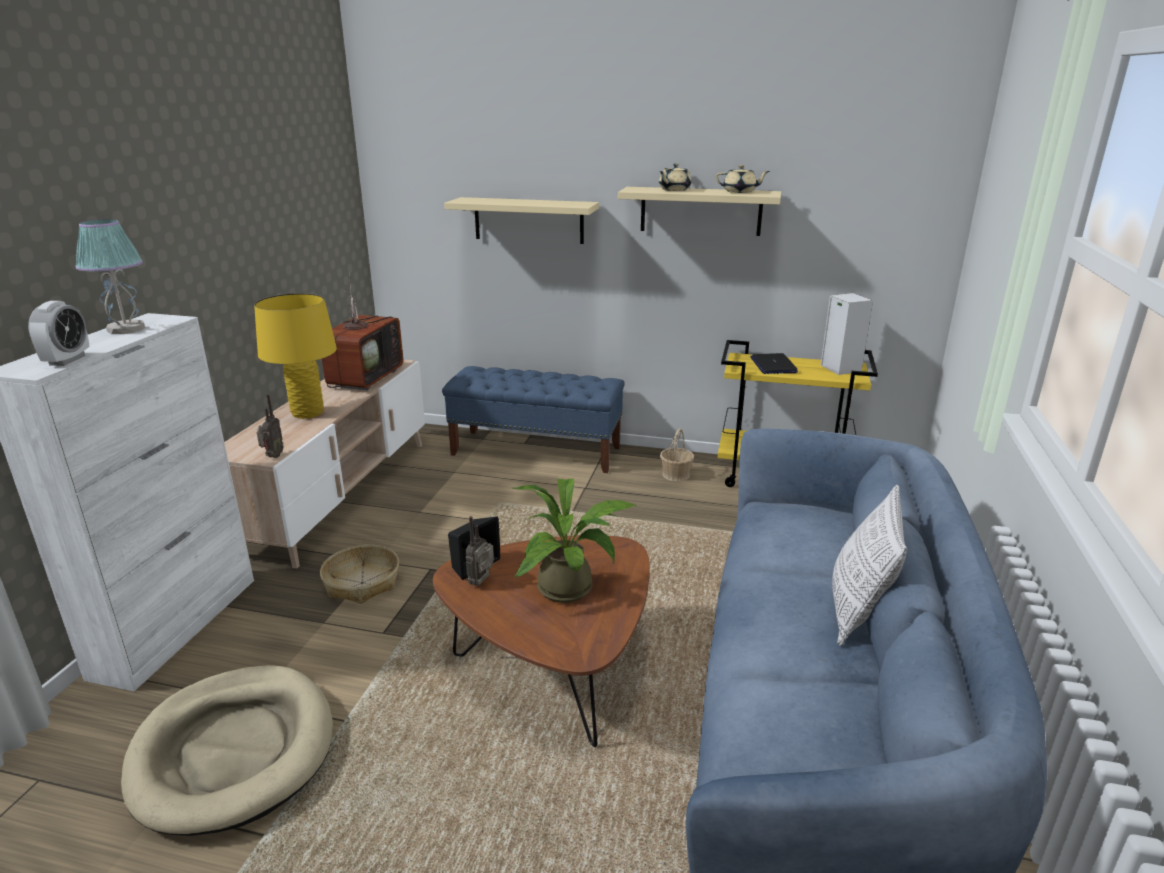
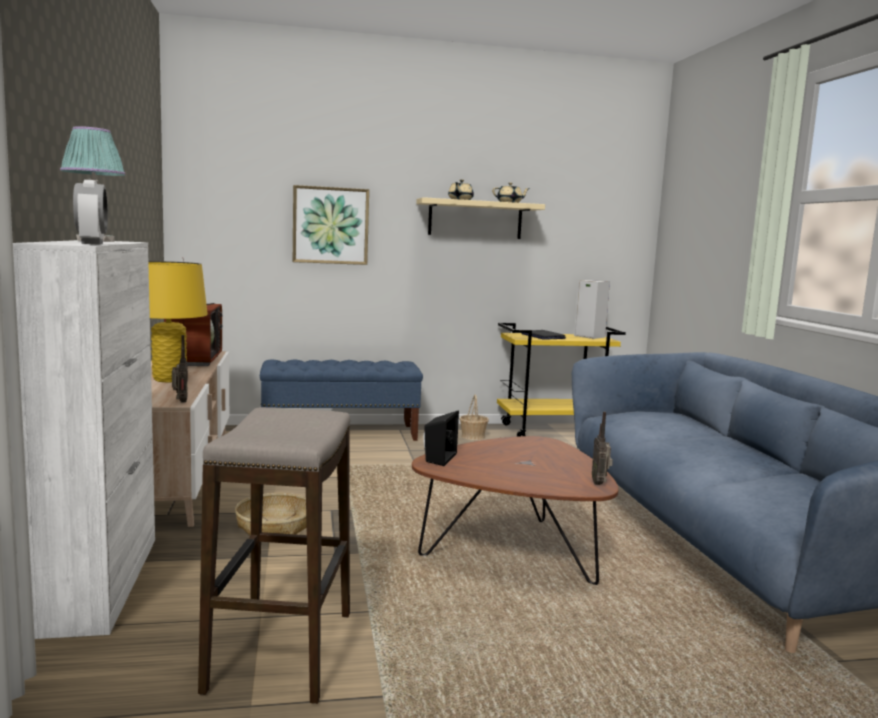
camera: 25 degrees left, 15 degrees down
beige dog bed [121,665,333,836] -> stool [198,407,351,704]
beige shelf [444,197,599,244] -> picture [293,185,369,265]
radio [465,516,494,586] -> radio moved to [592,412,613,485]
potted plant [513,479,637,603] -> none
pillow [832,485,907,646] -> none

